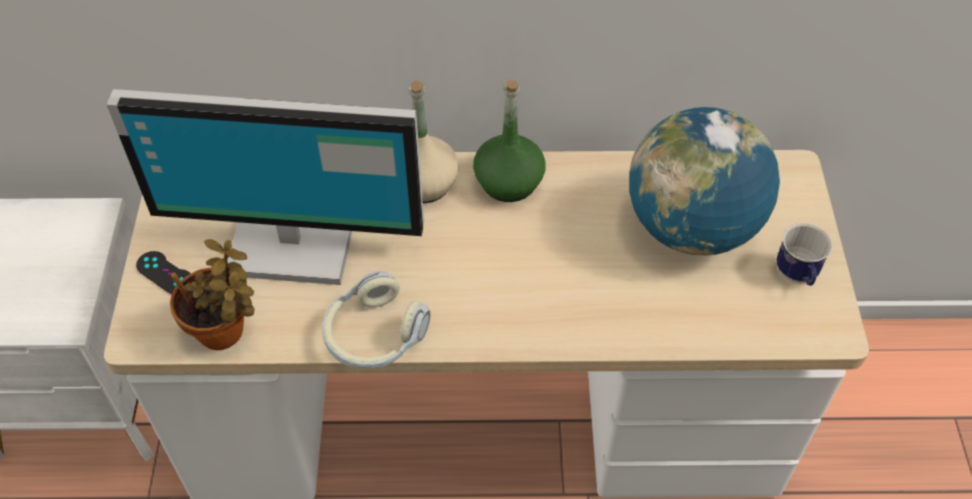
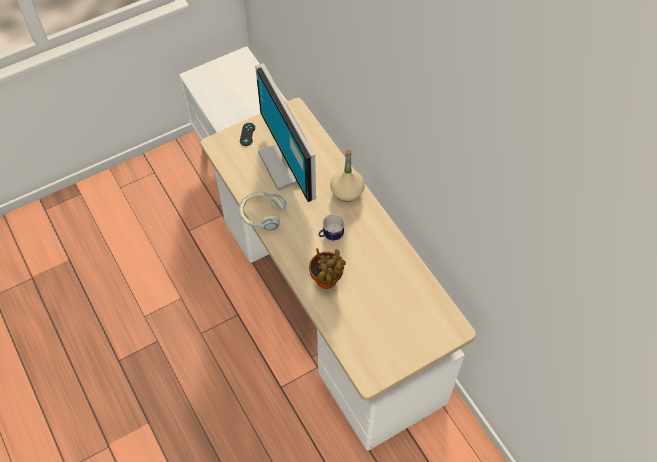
camera: 60 degrees right, 5 degrees up
potted plant [170,239,255,350] -> potted plant moved to [309,248,346,289]
green bottle [473,79,546,202] -> none
globe [629,107,780,256] -> none
mug [776,223,832,286] -> mug moved to [319,214,345,241]

